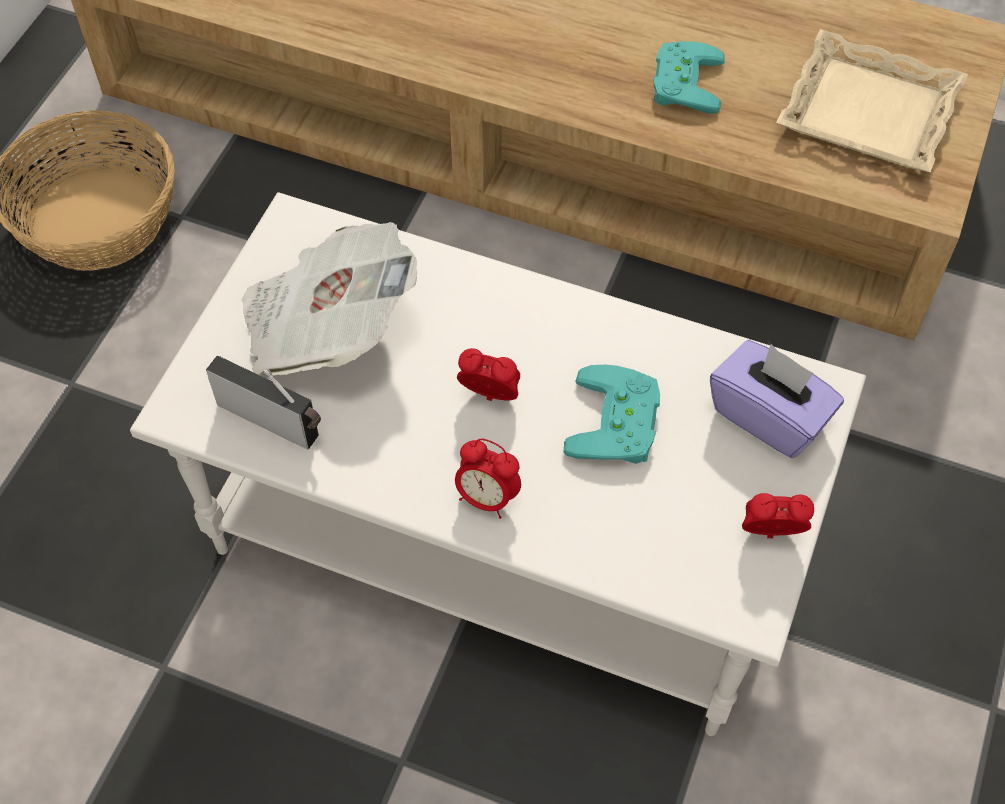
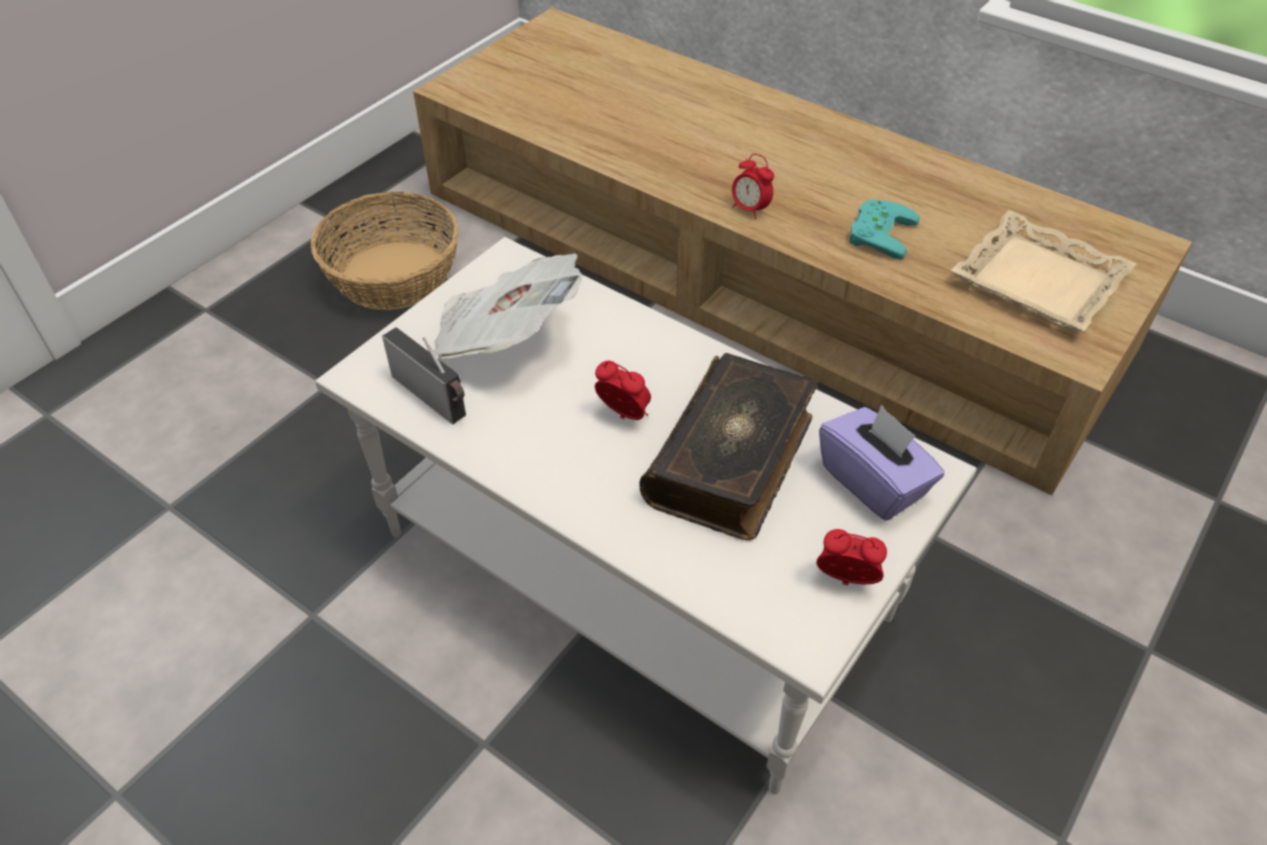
camera: 15 degrees right, 10 degrees down
alarm clock [455,439,521,519] -> alarm clock moved to [732,154,774,219]
turquoise game controller [563,365,660,464] -> book [639,353,817,541]

